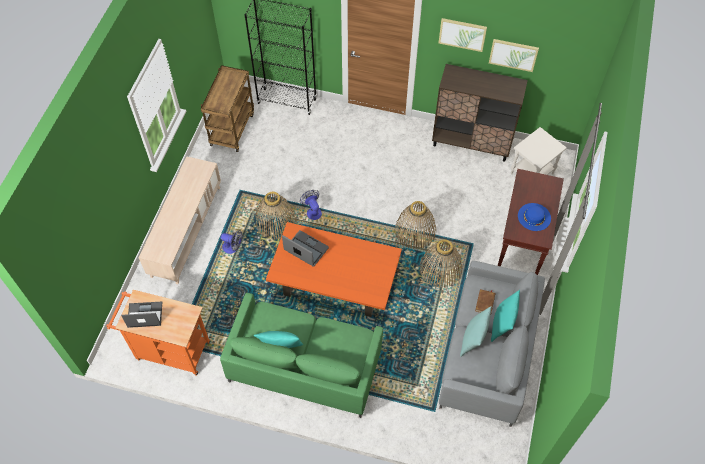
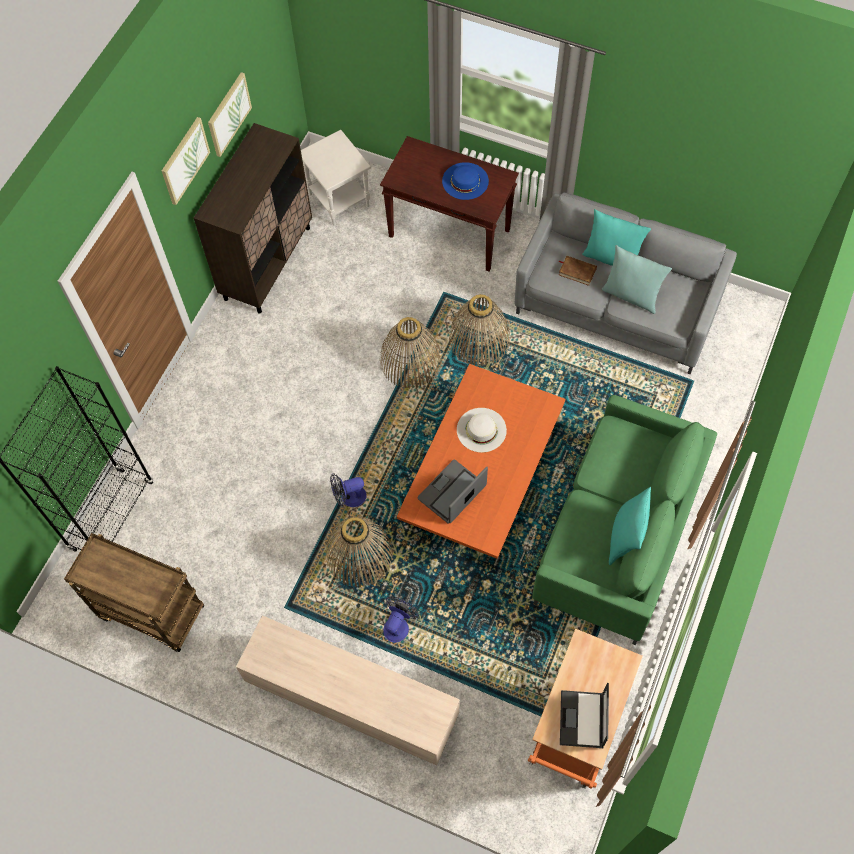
camera: 80 degrees left, 5 degrees up
none -> white hat [457,408,507,453]

